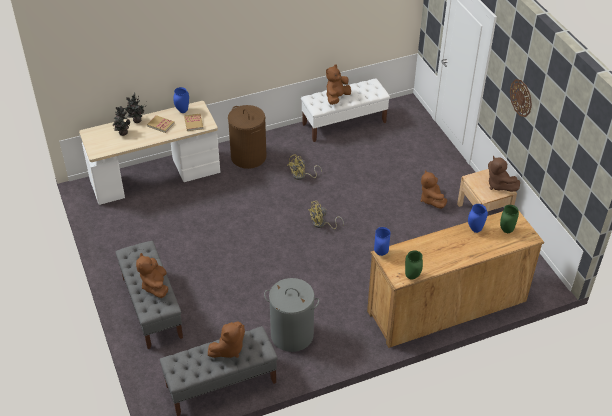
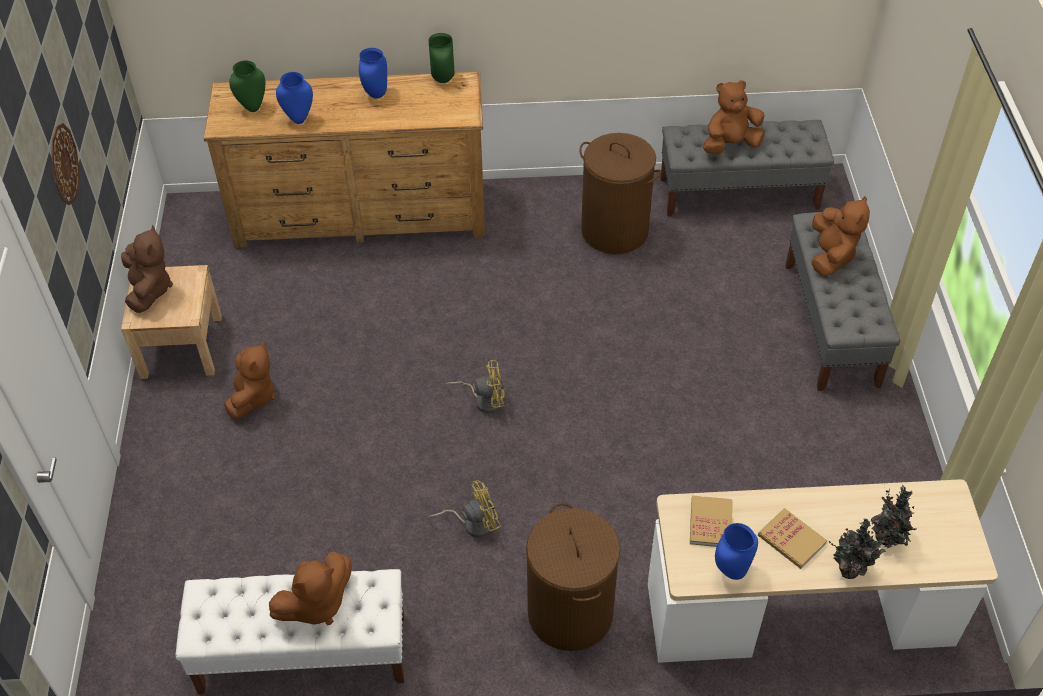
camera: 160 degrees left, 5 degrees up
grey laundry basket [264,278,319,352] -> brown laundry basket [579,133,661,254]
blue vase [374,227,391,256] -> blue vase moved to [359,48,387,99]

